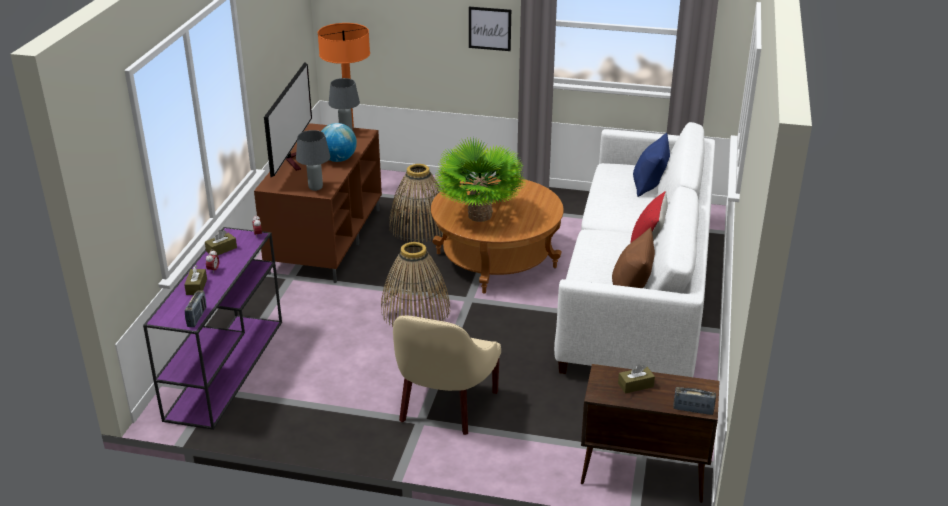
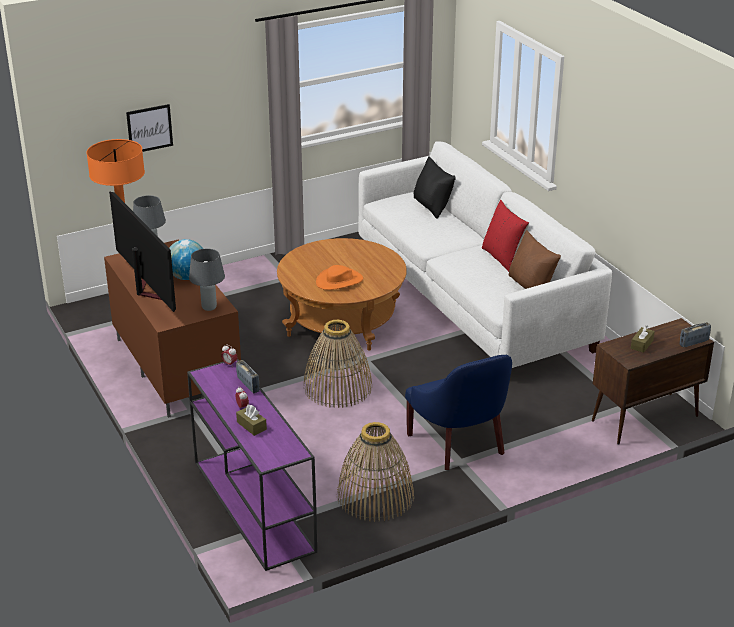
camera: 40 degrees left, 0 degrees up
radio [184,290,207,327] -> radio moved to [236,360,260,394]
brown tissue box [205,230,237,256] -> none
basket [389,164,443,243] -> basket moved to [337,422,414,522]
beige armchair [393,316,501,435] -> blue armchair [405,355,512,470]
potted plant [434,137,526,222] -> orange hat [316,265,363,290]
picture [469,7,511,51] -> picture moved to [126,104,173,152]
blue pillow [633,133,670,197] -> black pillow [414,156,456,219]

